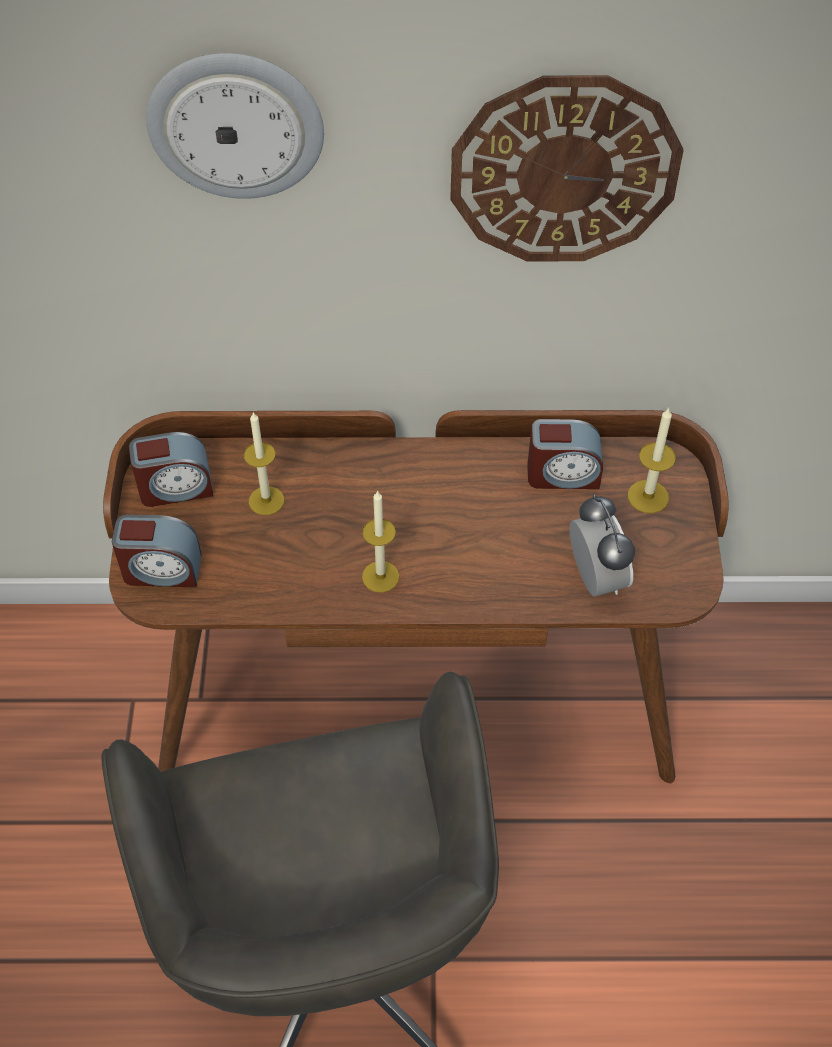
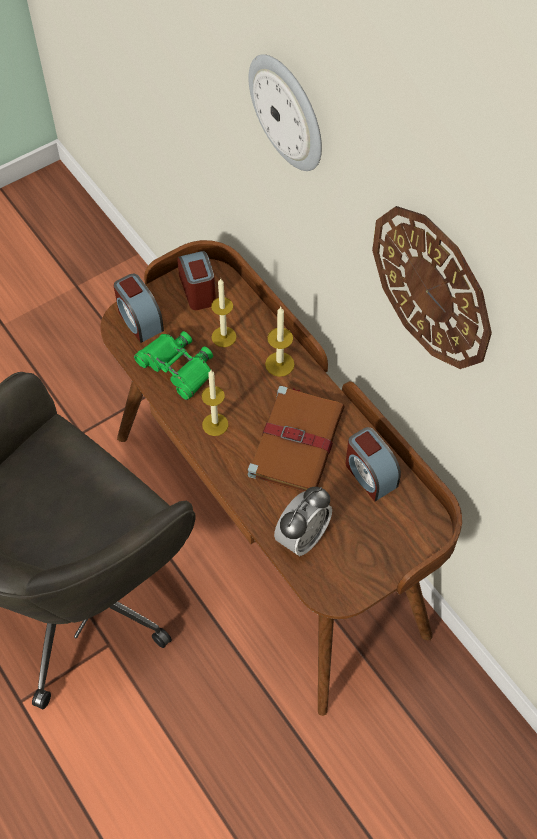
camera: 55 degrees right, 5 degrees up
alarm clock [129,432,213,507] -> alarm clock turned 150 degrees counterclockwise [177,251,216,310]
candle [628,408,676,513] -> candle moved to [265,307,295,377]
none -> green binoculars [134,331,213,400]
none -> brown book [248,386,345,492]

